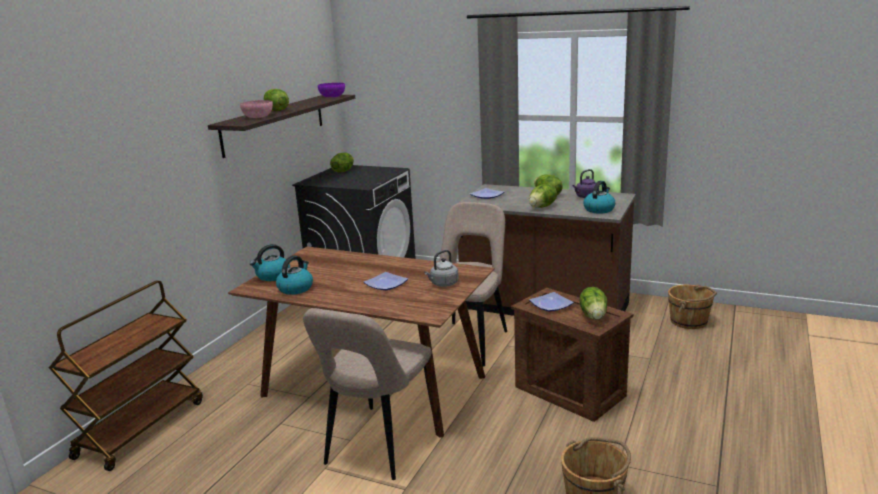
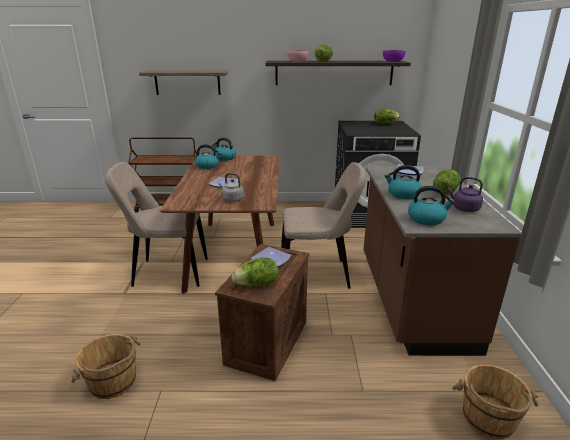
camera: 65 degrees right, 5 degrees up
lettuce [529,184,557,208] -> kettle [384,165,422,199]
none -> shelf [139,71,228,95]

